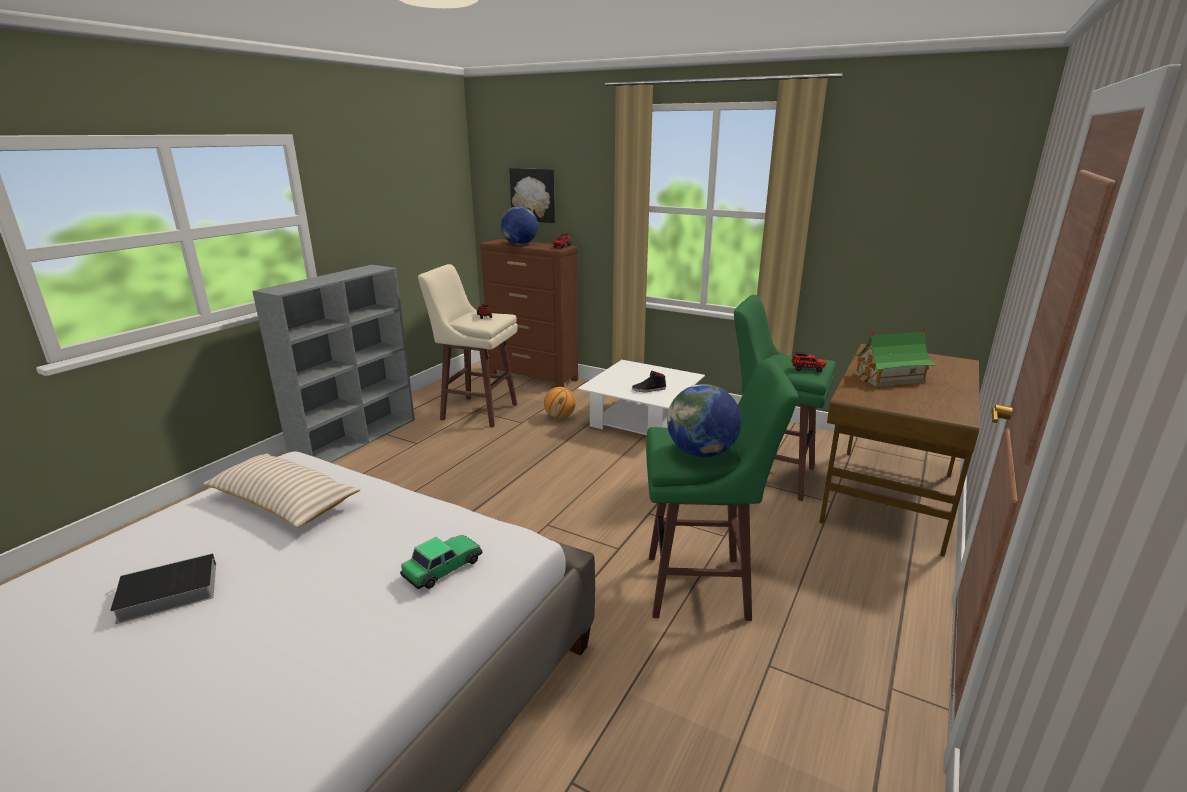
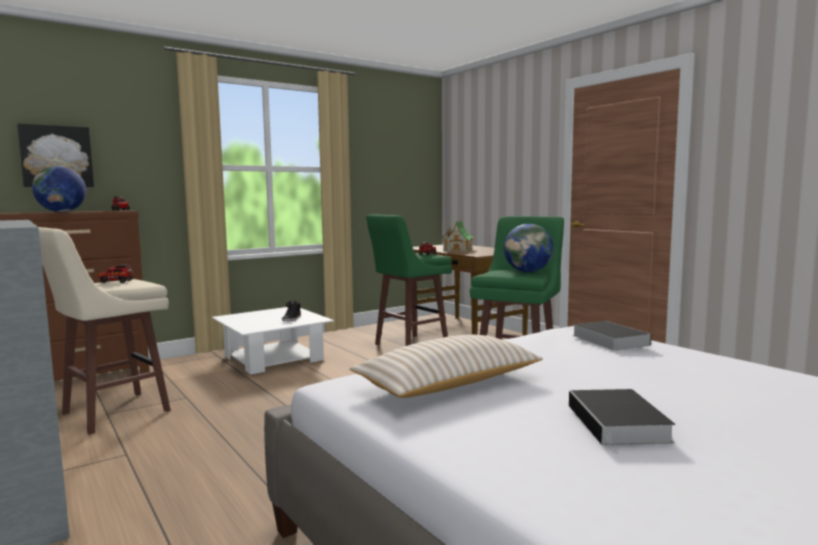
camera: 65 degrees left, 15 degrees down
toy car [400,535,482,589] -> book [572,321,651,351]
basketball [544,387,576,419] -> none

